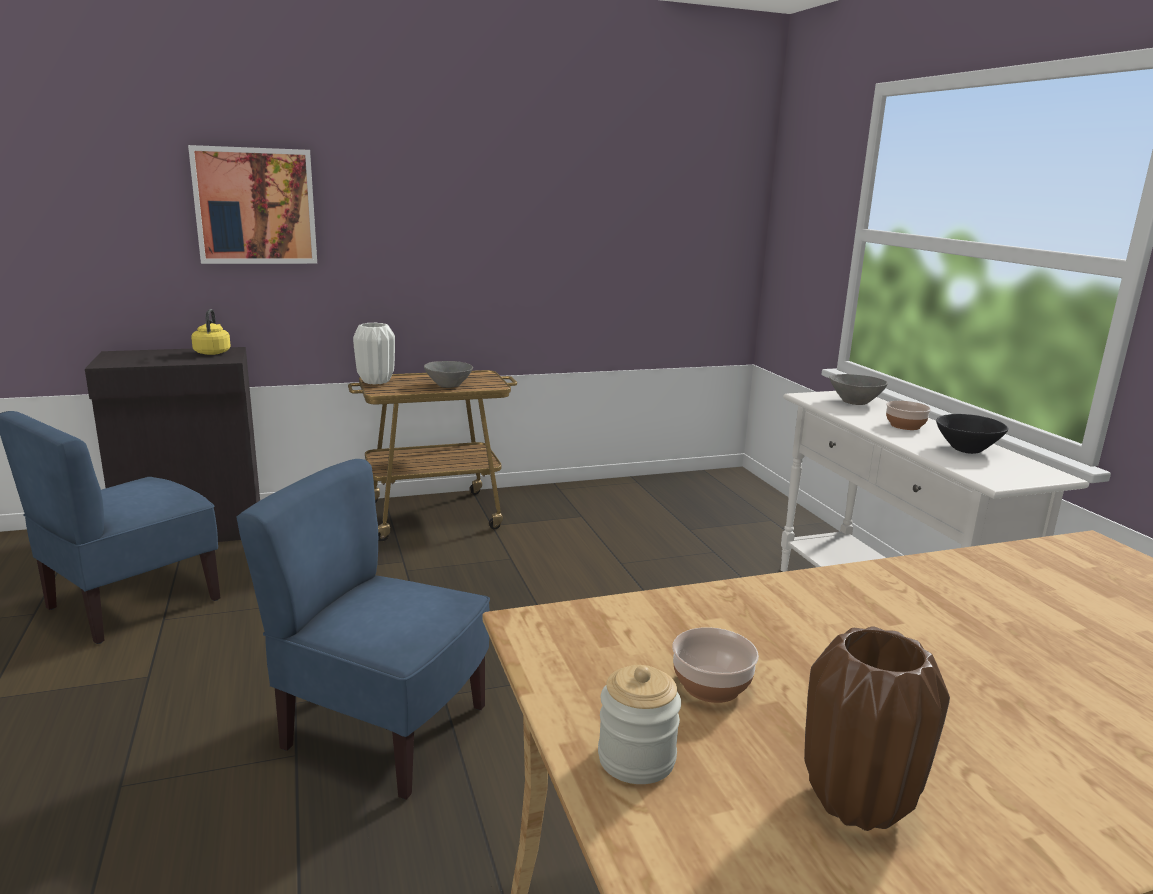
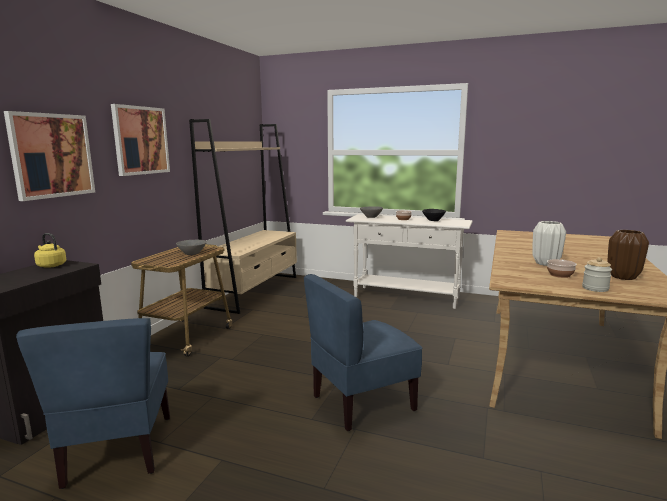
camera: 50 degrees left, 5 degrees down
white vase [353,323,395,384] -> white vase moved to [532,221,566,266]
none -> picture [111,104,170,176]
none -> beige bookcase [189,119,297,314]

